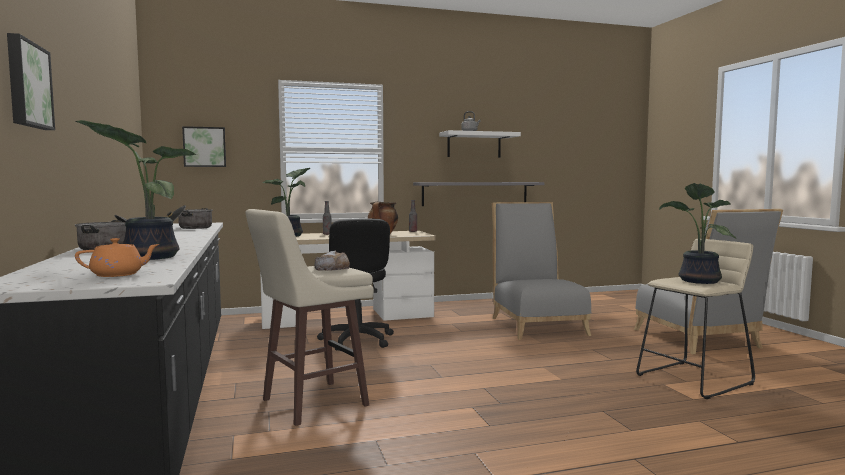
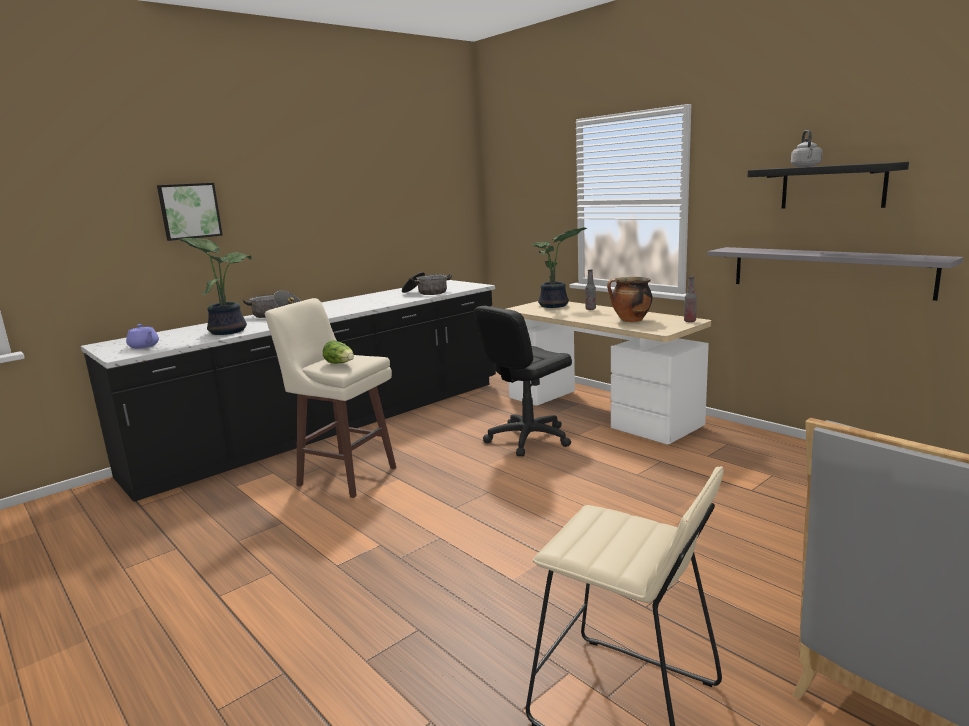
camera: 65 degrees right, 10 degrees up
orange teapot [75,238,160,277] -> purple teapot [126,324,159,349]
picture [182,126,226,167] -> none
bread [315,251,350,271] -> lettuce [323,340,354,364]
white shelf [439,130,521,158] -> black shelf [748,162,909,208]
grey chair [492,202,591,340] -> none
potted plant [659,183,736,284] -> none

